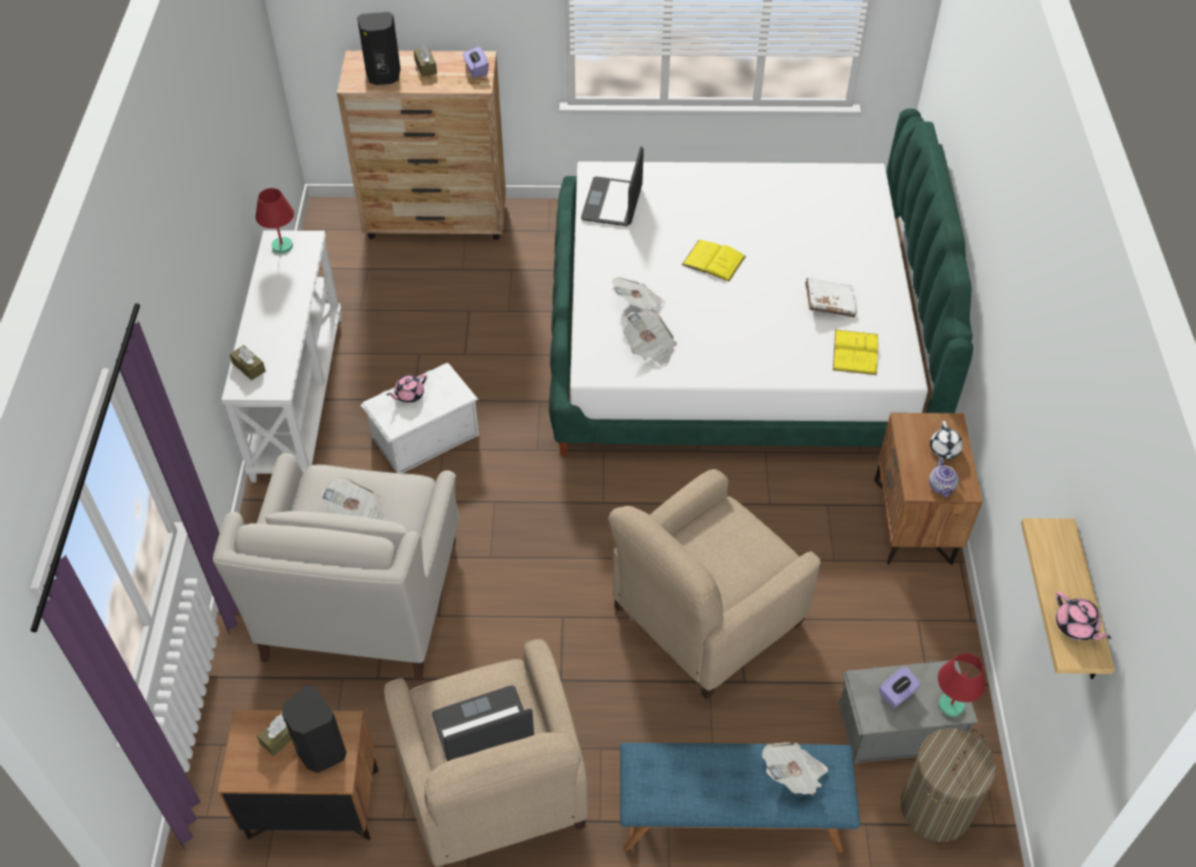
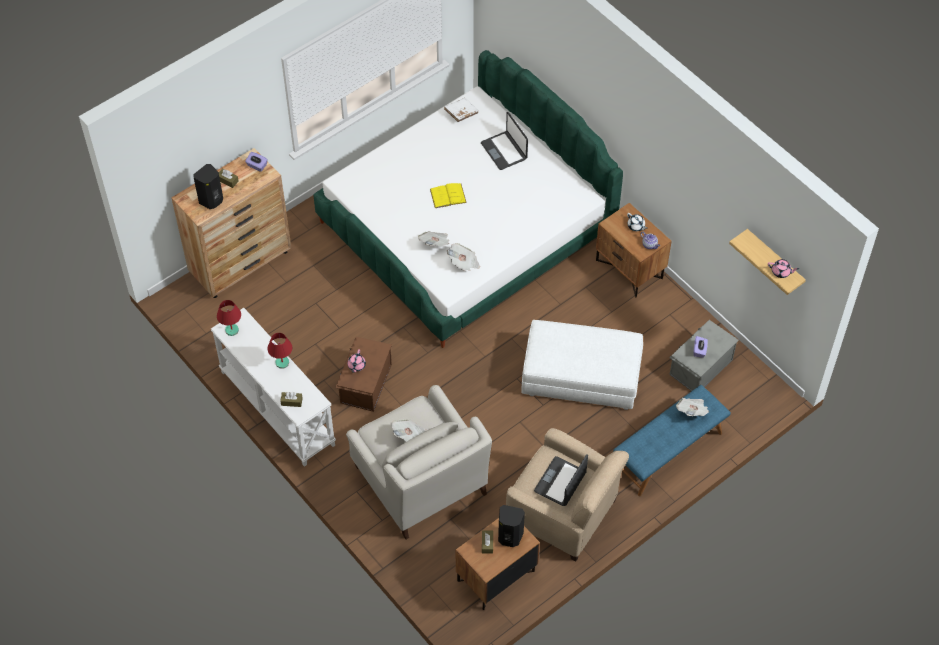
camera: 40 degrees left, 5 degrees up
white storage box [361,363,479,473] -> brown storage box [335,337,392,412]
laptop [581,146,644,226] -> laptop moved to [481,112,528,170]
beige armchair [609,469,821,699] -> white ottoman [521,320,643,410]
white book [805,277,857,317] -> white book moved to [444,98,478,122]
yellow book [833,330,878,375] -> none
laundry basket [900,728,996,842] -> none
red table lamp [938,653,986,717] -> red table lamp moved to [268,333,292,369]

